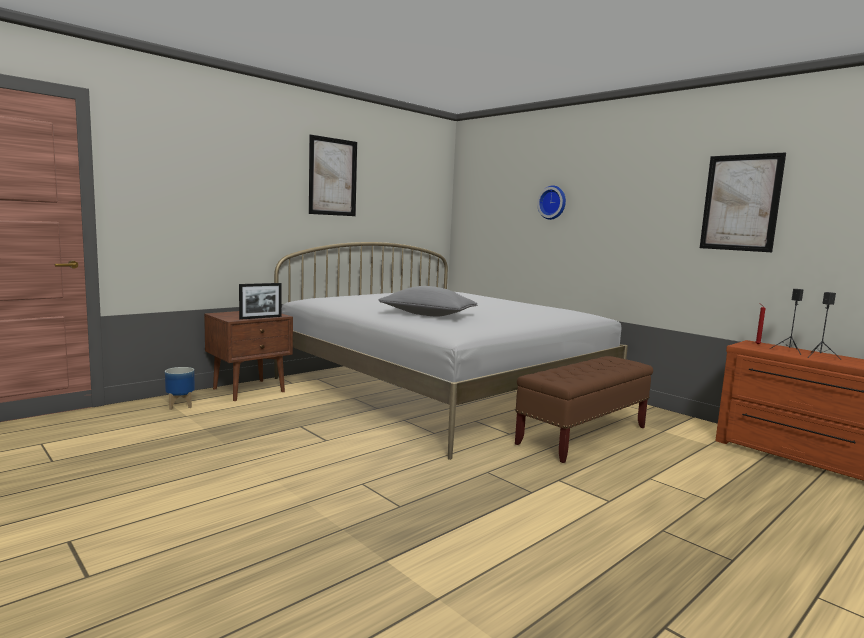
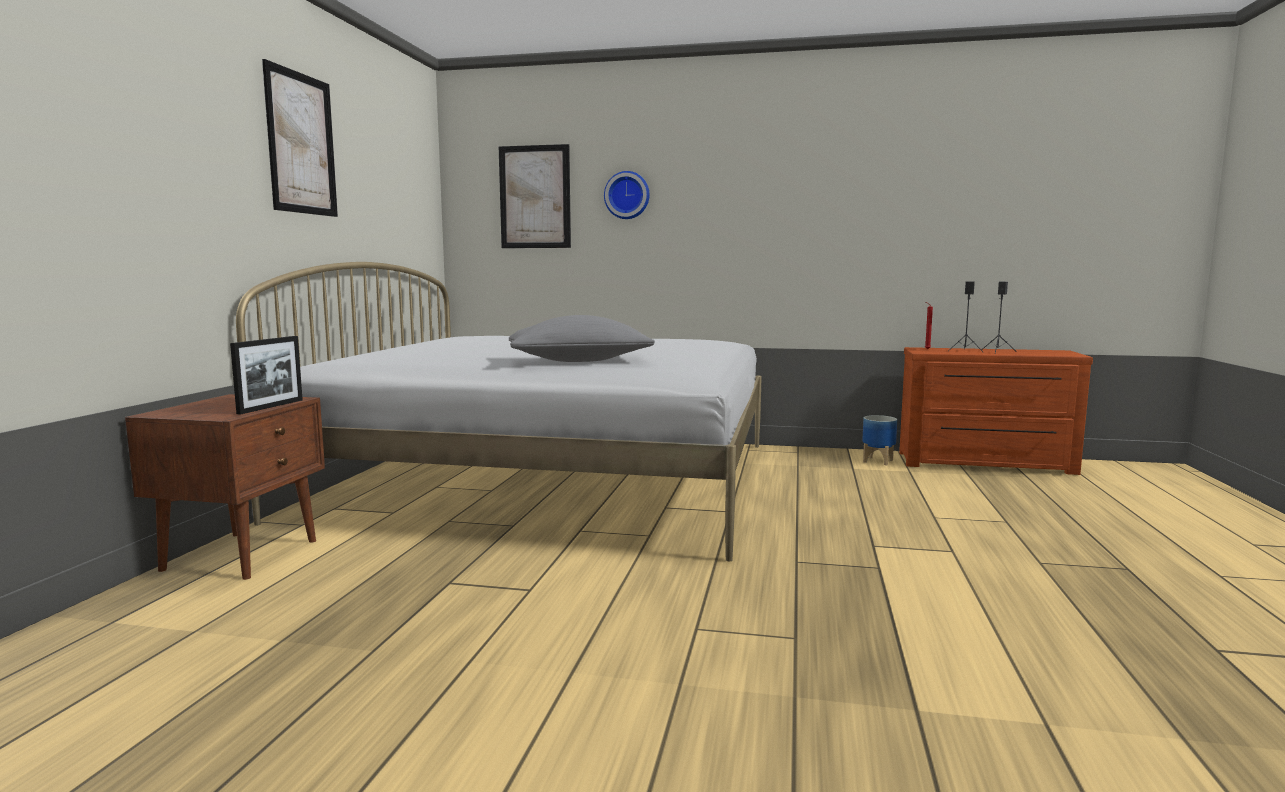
camera: 35 degrees left, 0 degrees up
planter [165,367,195,410] -> planter moved to [862,415,897,465]
brown bench [515,356,653,463] -> none
picture [700,152,786,252] -> picture moved to [499,144,571,248]

